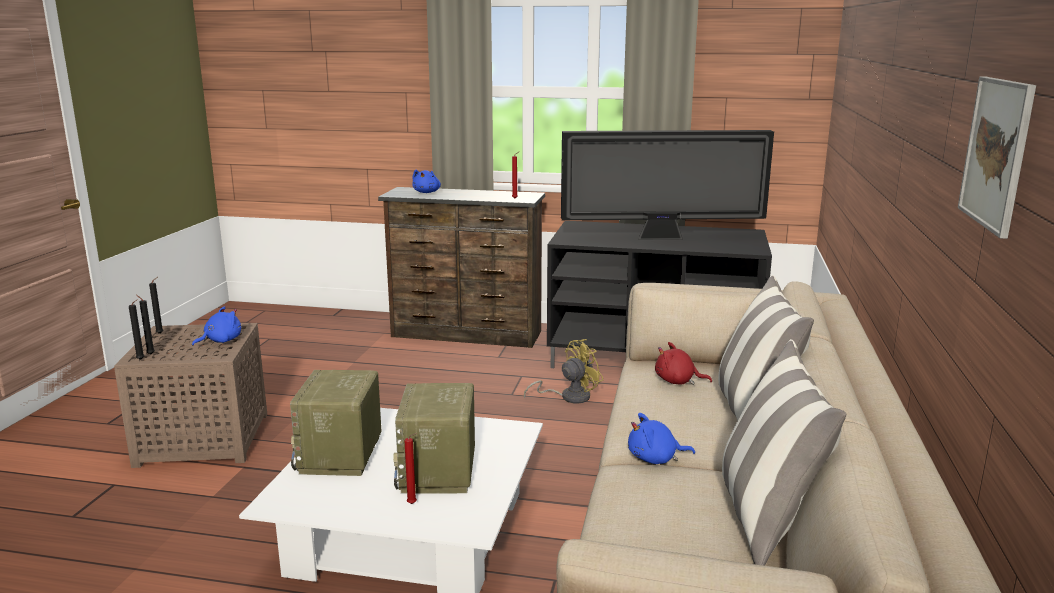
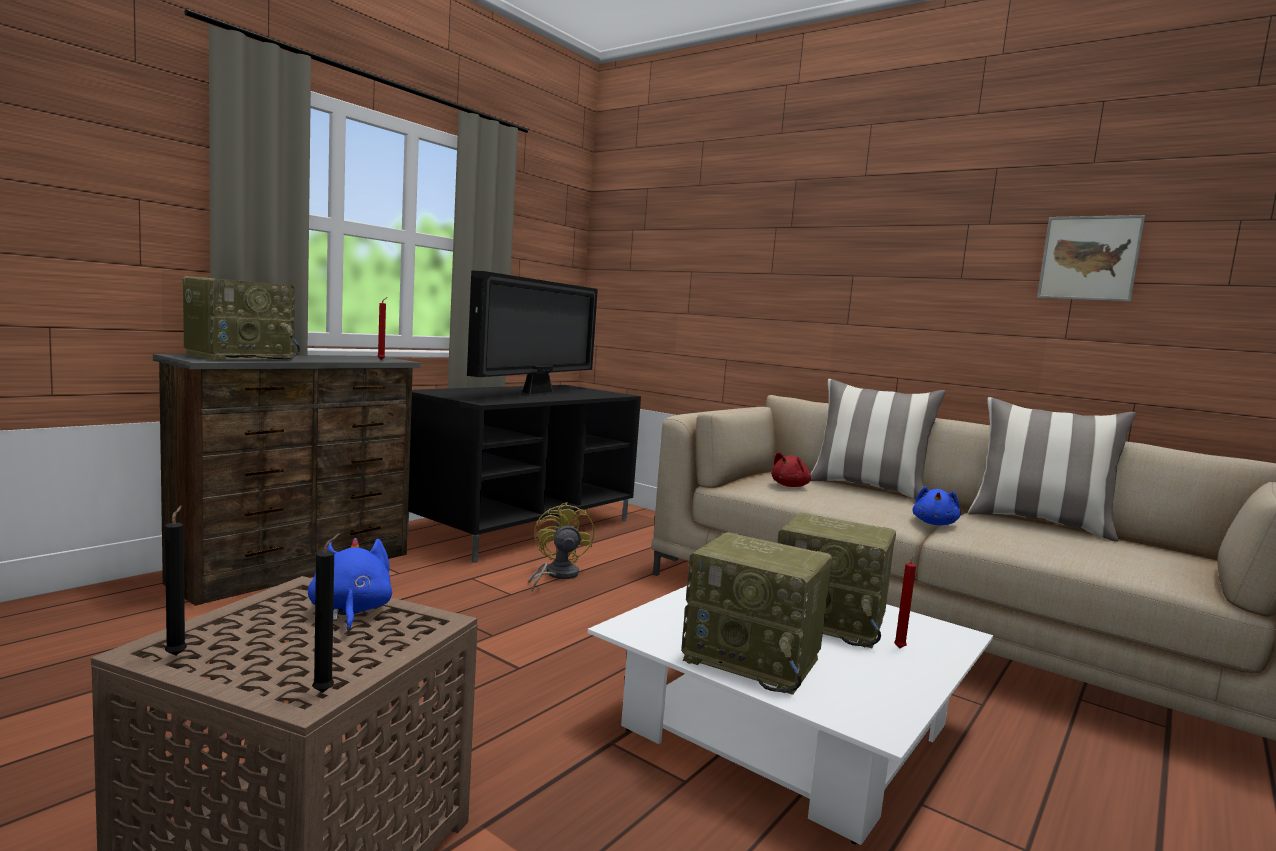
camera: 65 degrees left, 10 degrees down
black candle [136,295,155,354] -> none
blue plush toy [412,170,441,193] -> radio [182,276,300,360]

